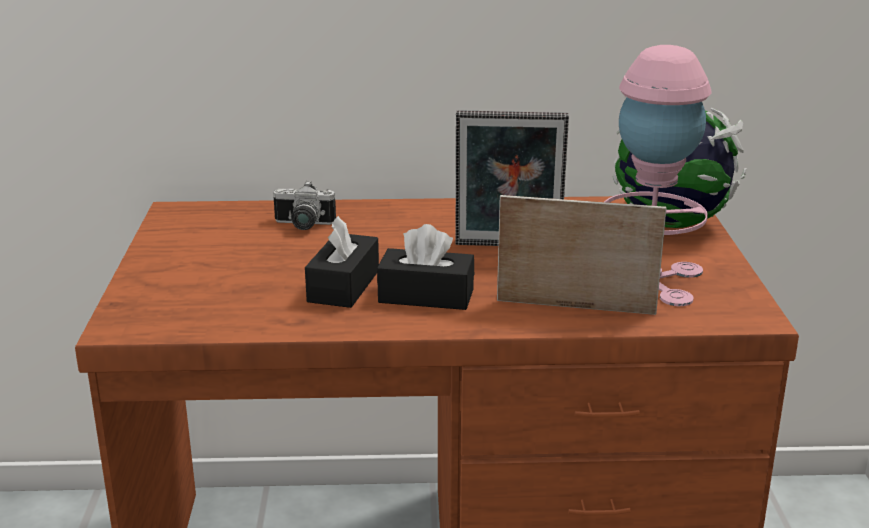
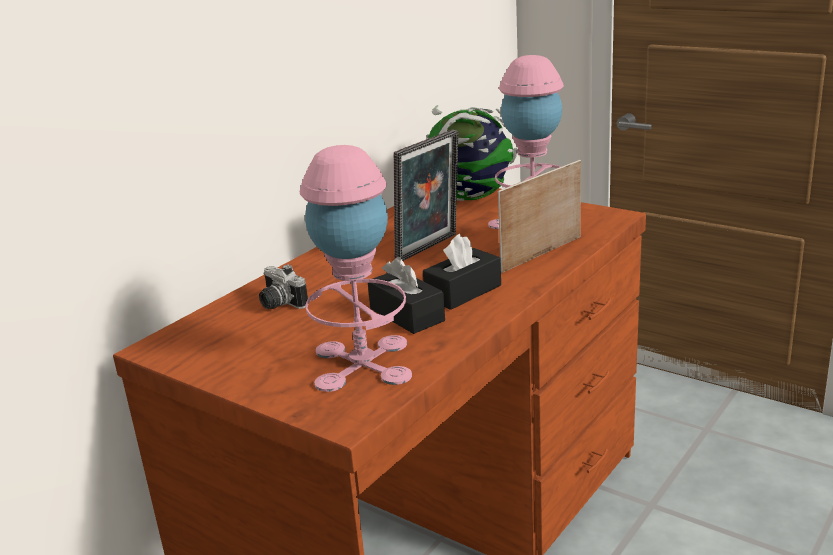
camera: 50 degrees left, 0 degrees up
camera [273,181,336,230] -> camera turned 90 degrees clockwise [259,264,308,309]
none -> pink table lamp [299,145,412,392]

